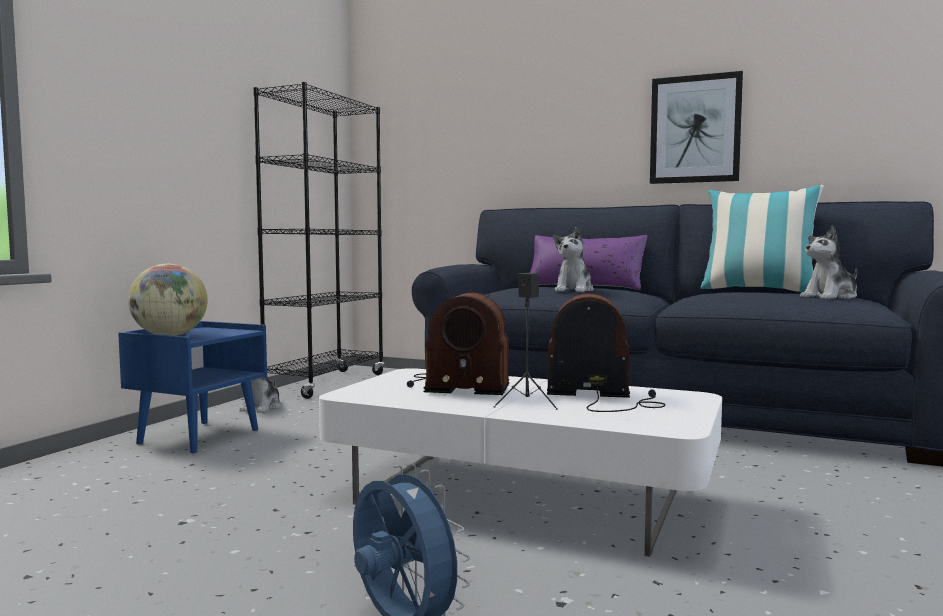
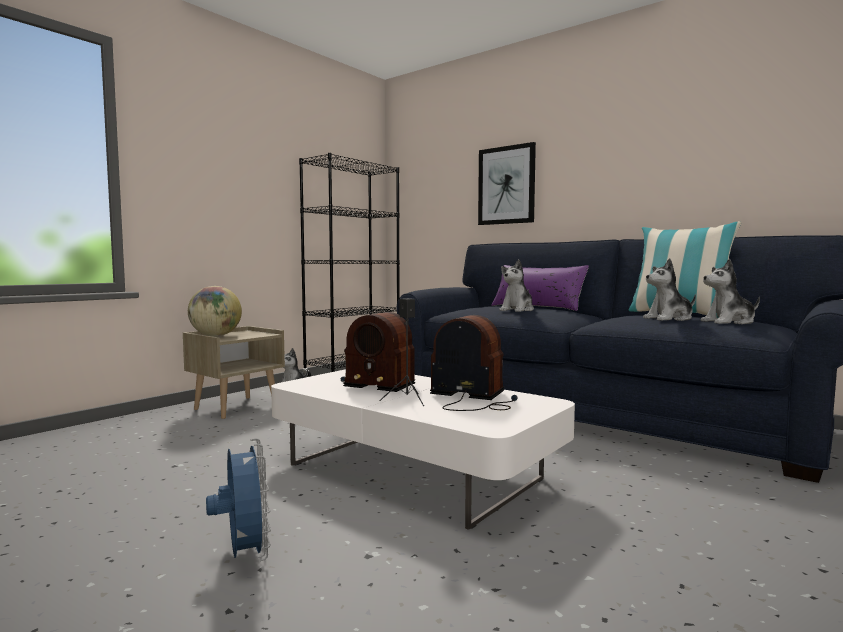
camera: 15 degrees right, 0 degrees up
blue nightstand [118,321,267,453] -> beige nightstand [183,326,285,419]
picture [650,71,743,184] -> picture moved to [478,142,536,225]
none -> plush toy [643,258,696,321]

